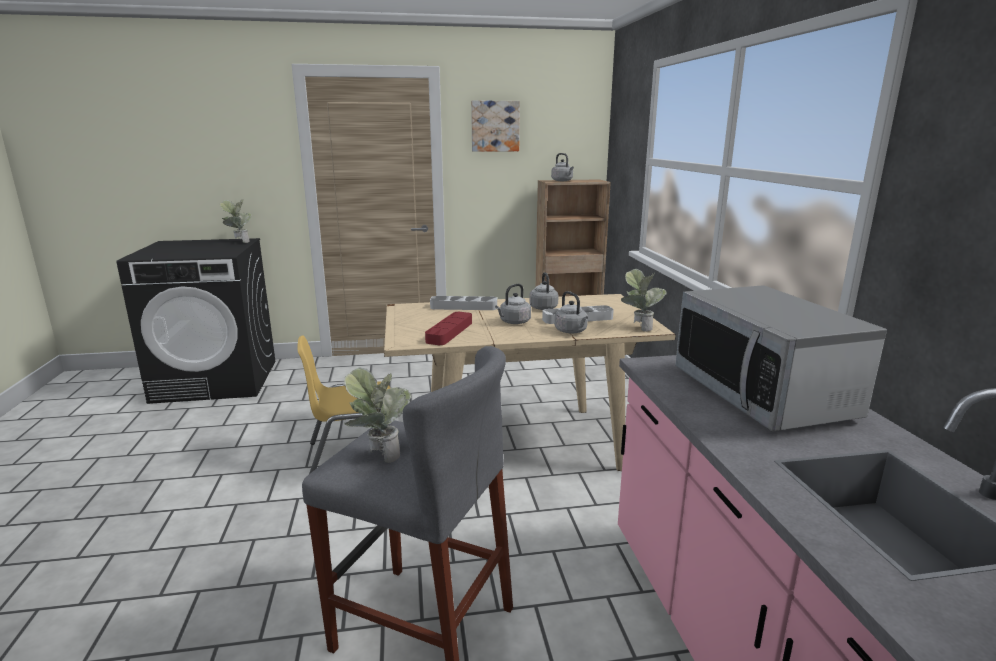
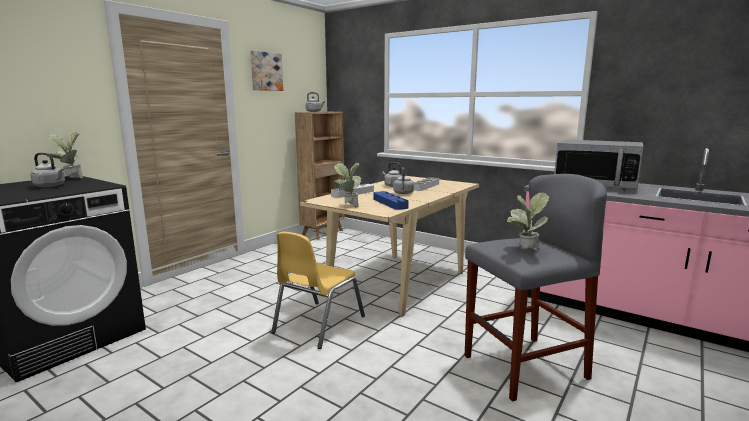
camera: 45 degrees left, 5 degrees down
red tray [425,312,472,345] -> blue tray [373,191,409,210]
grey kettle [555,291,588,333] -> grey kettle moved to [30,153,65,187]
potted plant [621,269,667,332] -> potted plant moved to [333,163,361,207]

